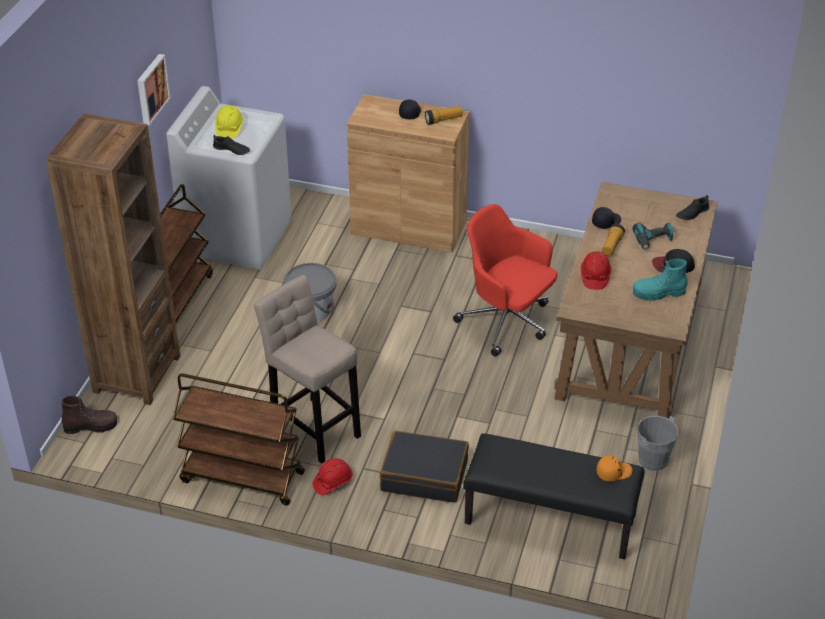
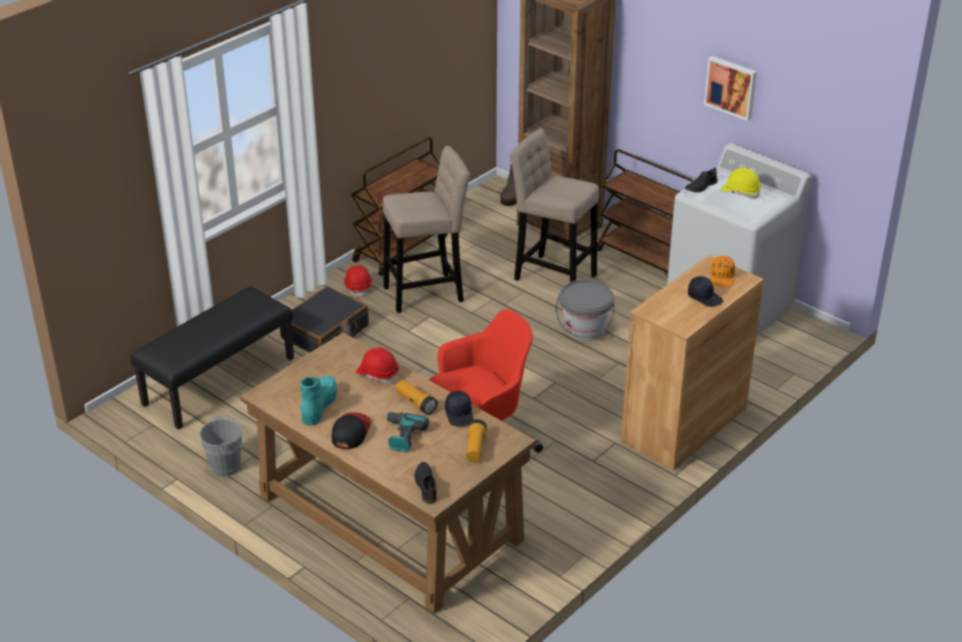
camera: 115 degrees right, 5 degrees down
flashlight [425,106,462,125] -> flashlight moved to [466,419,487,462]
orange cap [597,455,633,482] -> orange cap moved to [710,256,735,287]
none -> beige stool [510,129,599,282]

